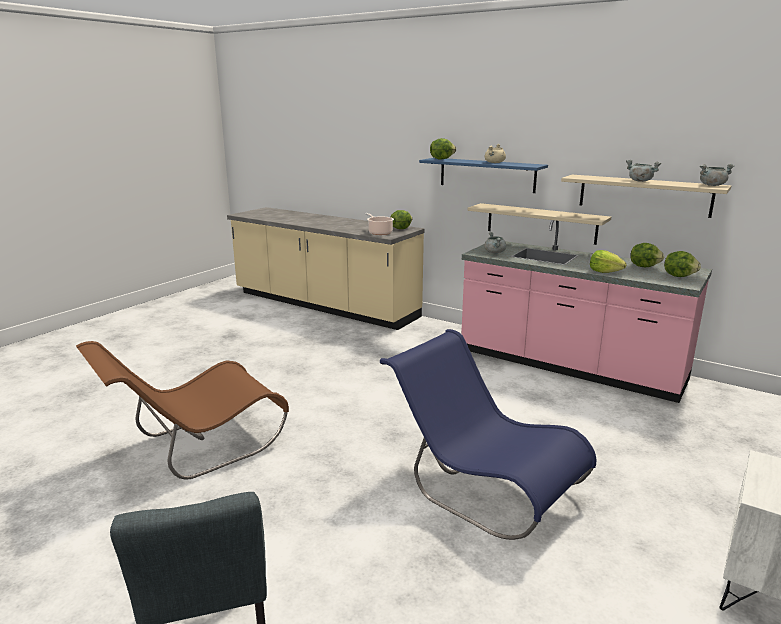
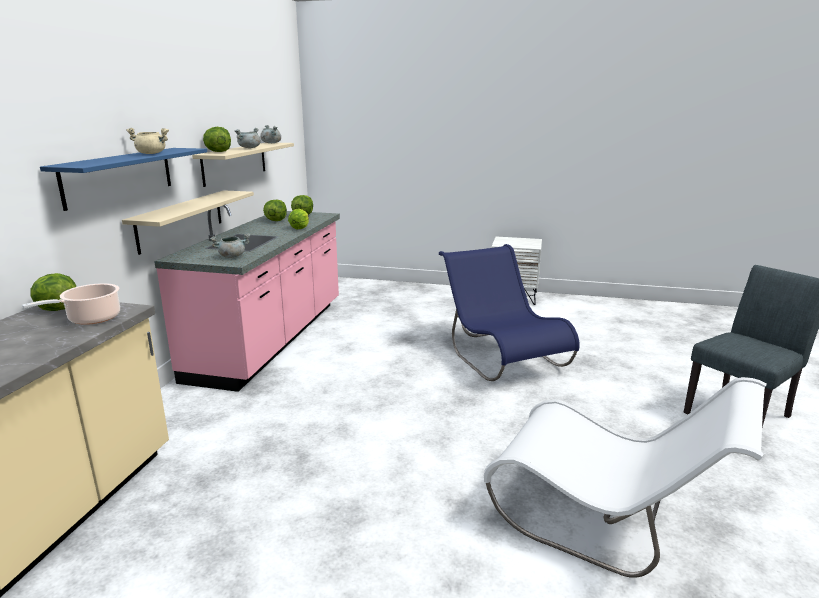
camera: 110 degrees left, 0 degrees up
brown chair [76,341,289,480] -> white chair [484,377,767,578]
blue chair [380,329,596,540] -> blue chair turned 135 degrees clockwise [439,244,580,381]
lettuce [430,138,456,160] -> lettuce moved to [203,127,231,152]

